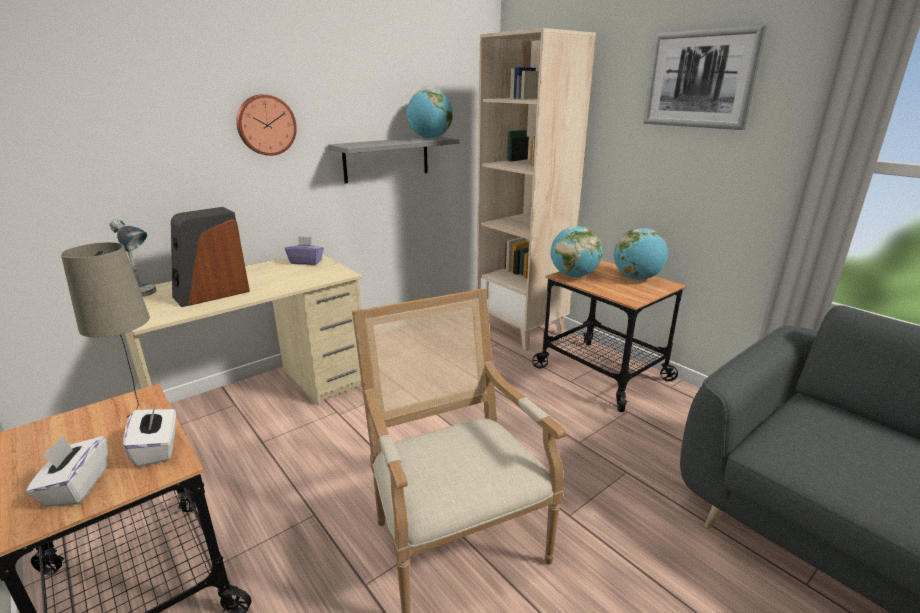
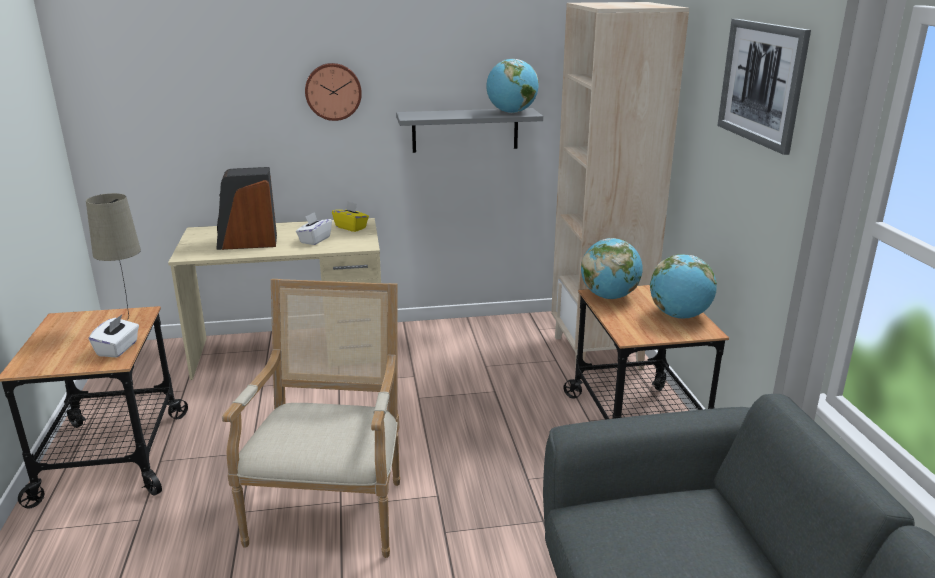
camera: 30 degrees right, 0 degrees up
white tissue box [26,436,108,507] -> white tissue box moved to [296,212,332,245]
table lamp [110,219,157,297] -> none
purple tissue box [285,236,324,265] -> yellow tissue box [332,202,369,232]

